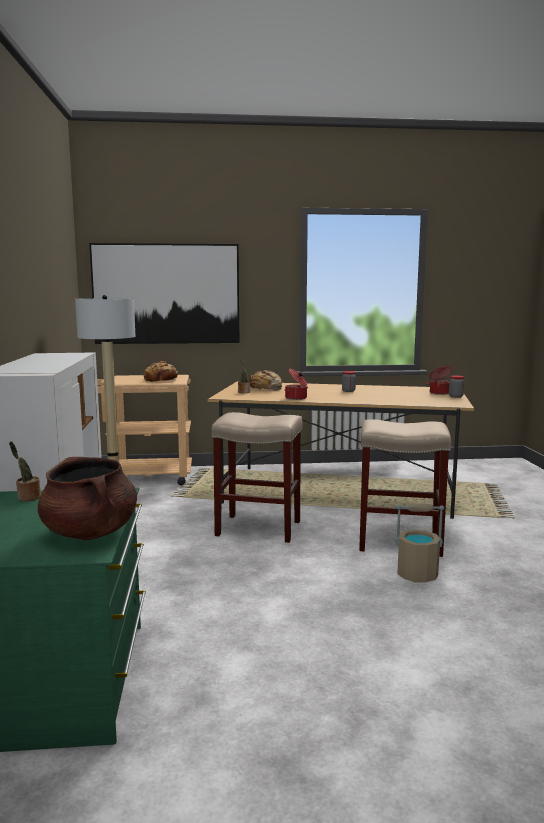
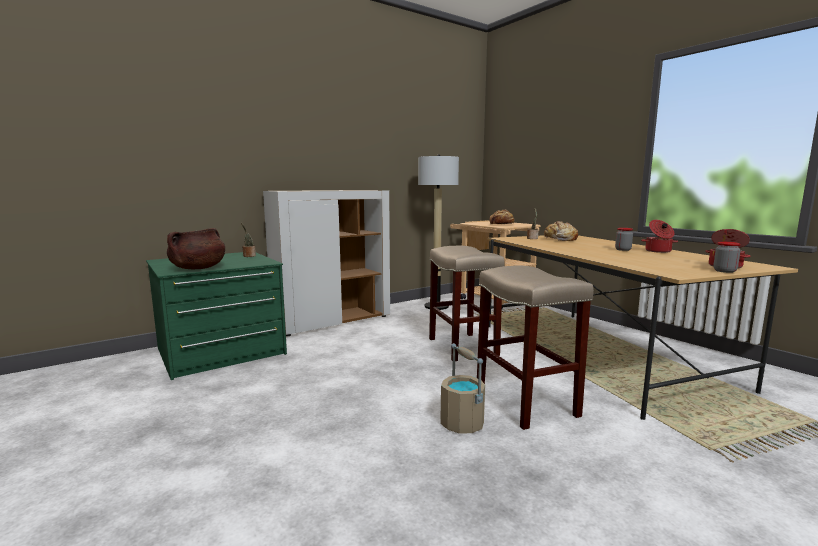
camera: 60 degrees right, 0 degrees up
picture [89,243,240,344] -> none
cooking pot [284,369,308,400] -> cooking pot moved to [641,220,678,253]

